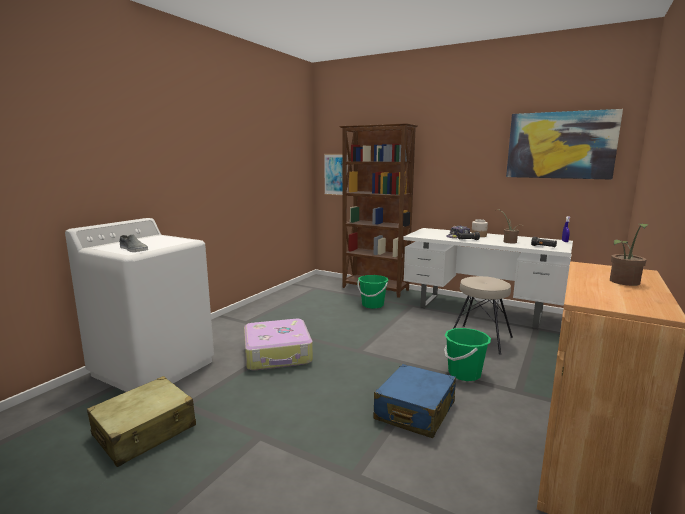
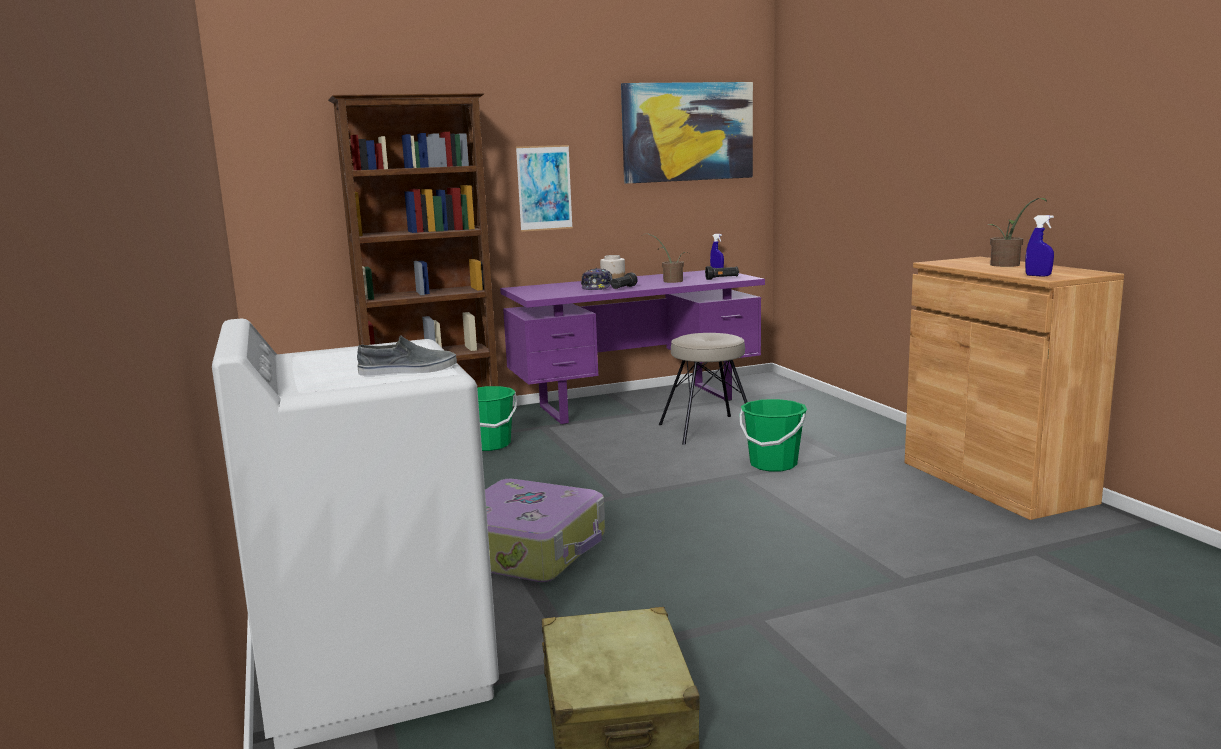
camera: 50 degrees left, 0 degrees up
picture [324,154,348,195] -> picture moved to [516,145,573,232]
blue suitcase [373,364,456,438] -> none
white desk [403,228,573,329] -> purple desk [500,270,765,425]
none -> blue spray bottle [1025,215,1054,277]

